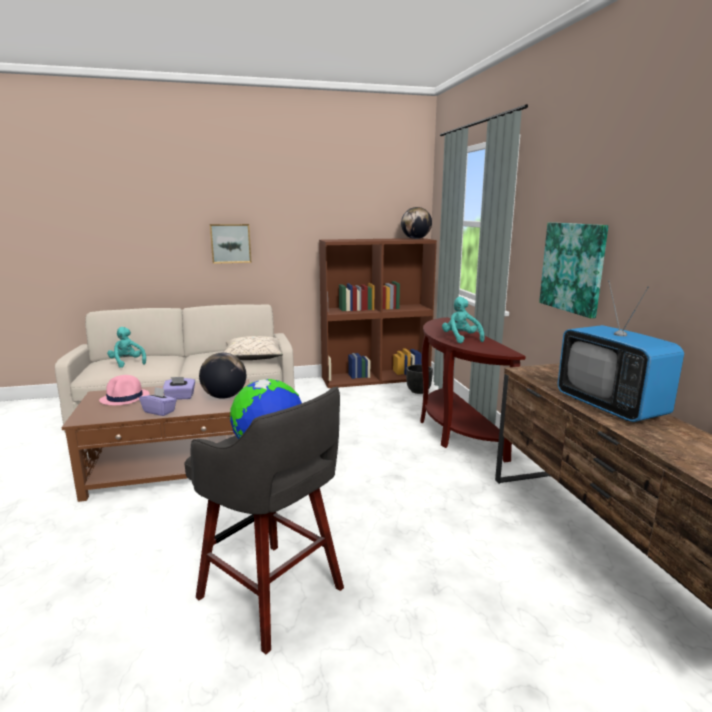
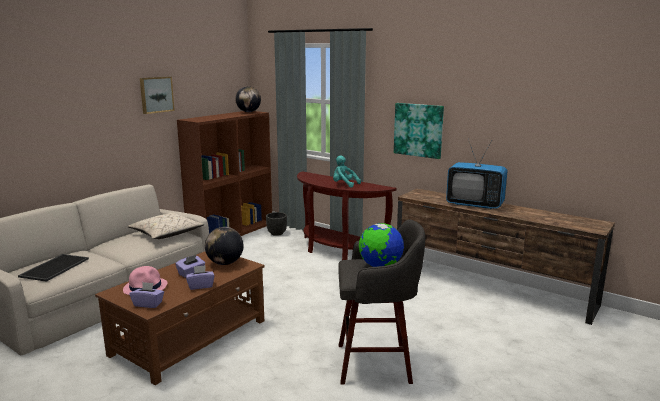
camera: 40 degrees left, 0 degrees up
turquoise plush toy [107,327,146,368] -> tray [18,254,89,282]
picture [210,224,251,264] -> picture moved to [140,77,175,114]
none -> purple tissue box [129,282,164,308]

